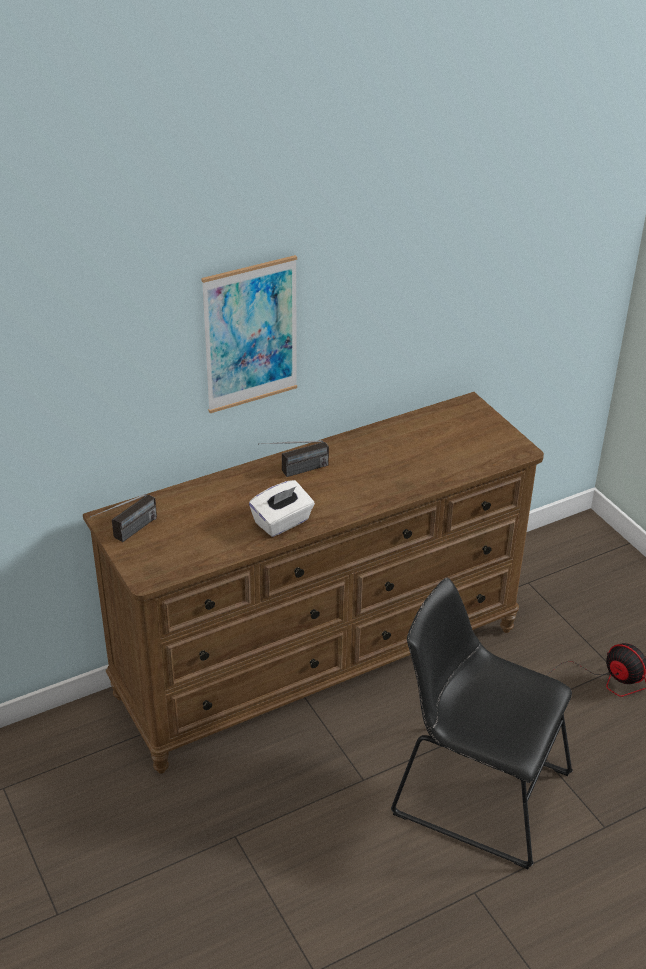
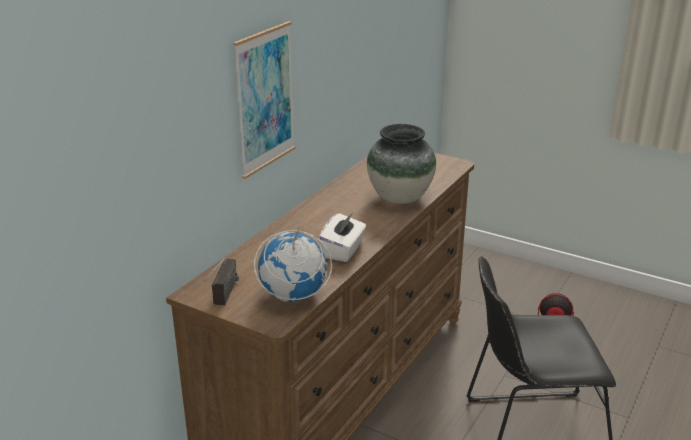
camera: 30 degrees left, 10 degrees down
radio [258,440,329,477] -> none
none -> globe [254,226,332,302]
none -> vase [367,124,436,204]

